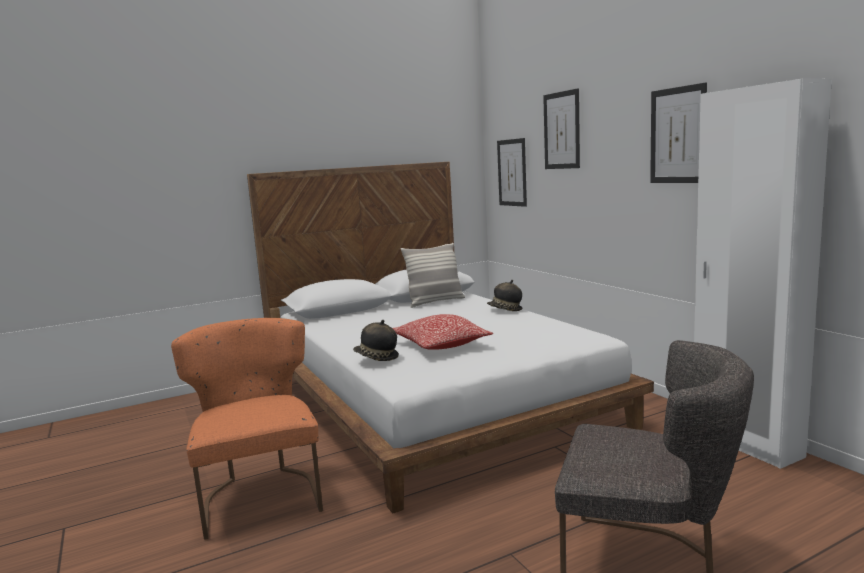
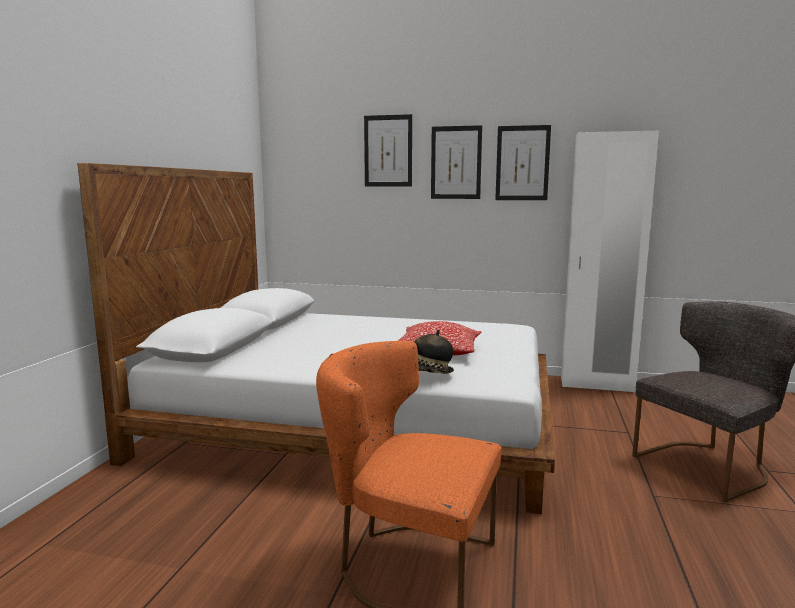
camera: 50 degrees left, 0 degrees up
pillow [401,243,465,308] -> none
hat [487,280,523,311] -> none
picture [497,138,527,207] -> picture moved to [431,125,482,199]

